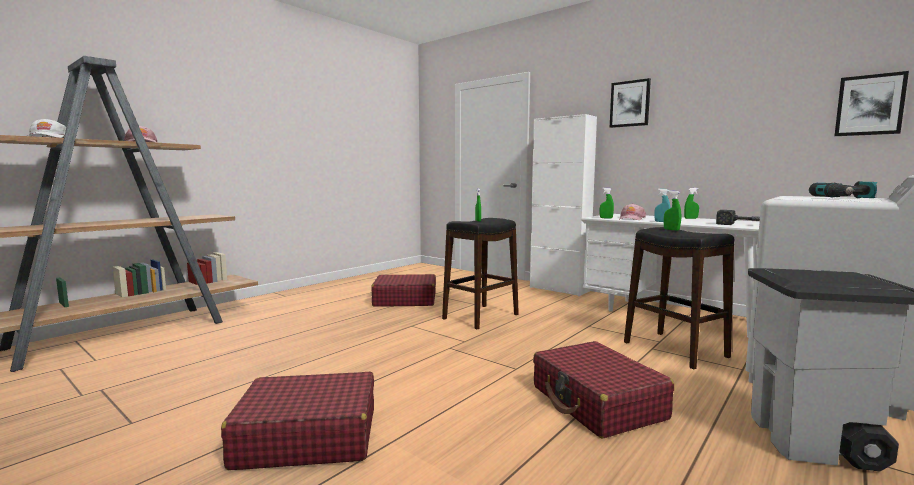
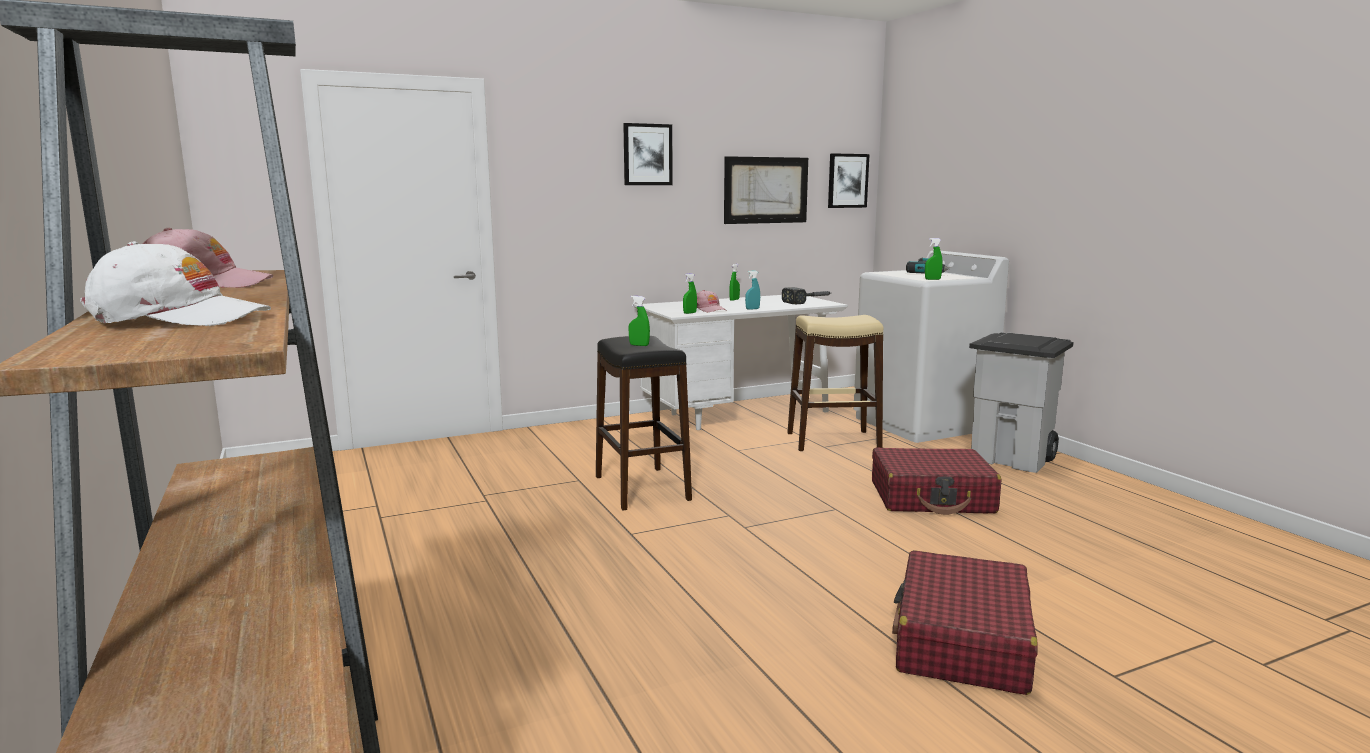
camera: 65 degrees left, 5 degrees up
red suitcase [371,274,436,307] -> none
white cabinet [530,114,597,296] -> none
black stool [624,227,734,370] -> beige stool [787,315,883,451]
green spray bottle [664,190,681,231] -> green spray bottle moved to [925,238,943,280]
none -> picture [724,156,808,224]

